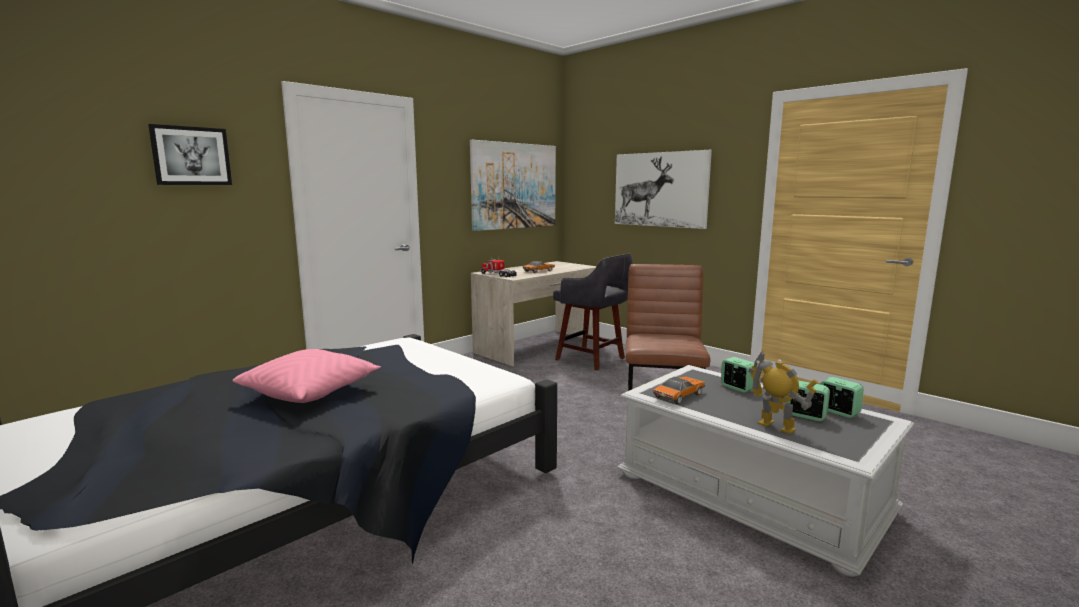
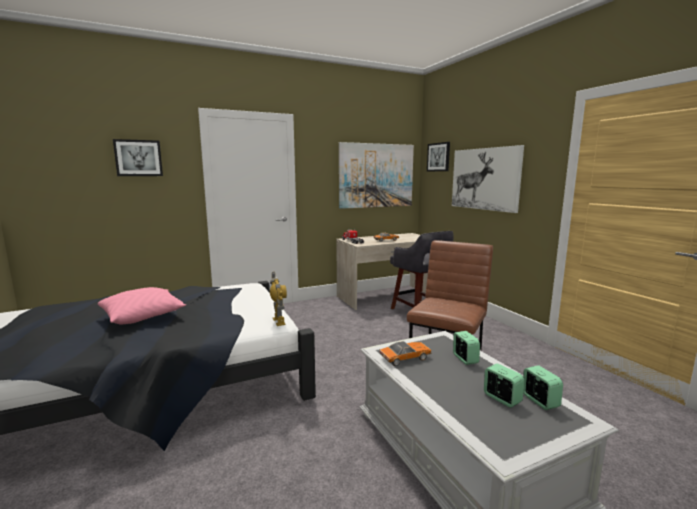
camera: 20 degrees right, 0 degrees up
toy robot [748,351,817,434] -> toy robot moved to [270,272,287,326]
none -> picture [427,142,450,171]

